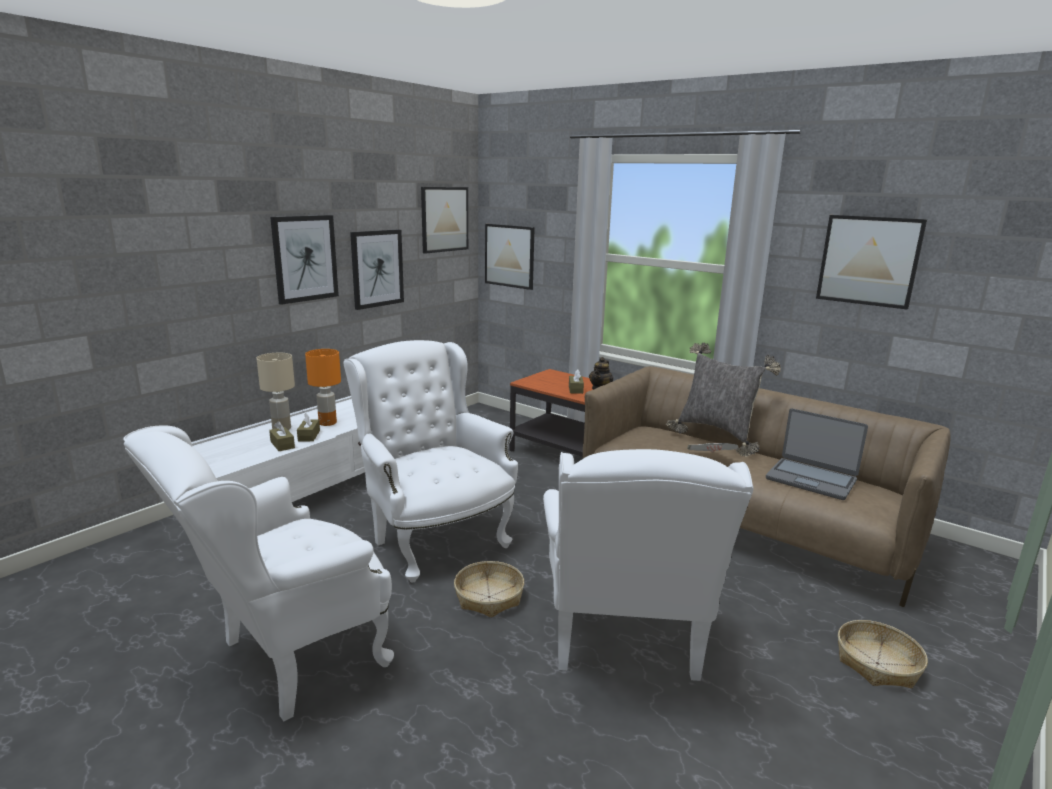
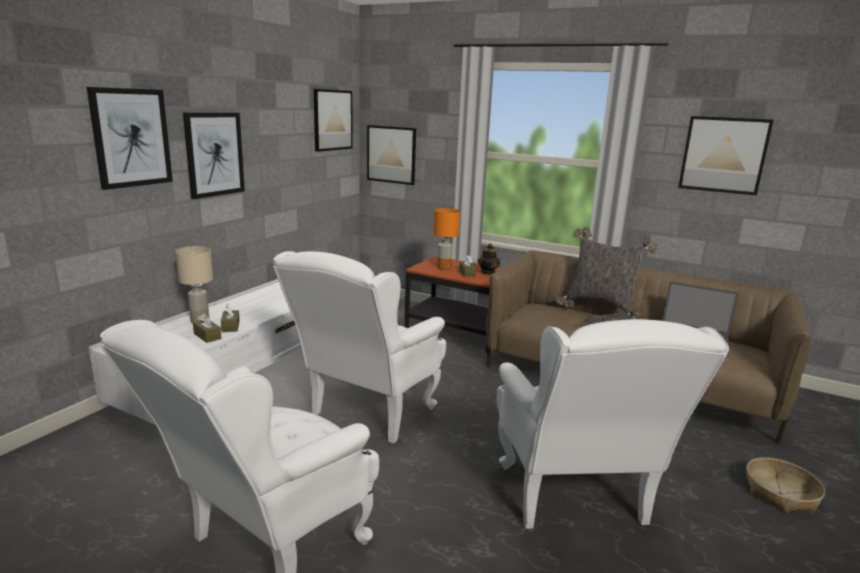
camera: 10 degrees left, 0 degrees up
orange table lamp [305,349,341,426] -> orange table lamp moved to [433,208,460,270]
white armchair [344,340,518,583] -> white armchair turned 105 degrees counterclockwise [273,251,446,444]
picture [350,229,404,310] -> picture moved to [87,87,173,190]
basket [454,561,524,618] -> none

